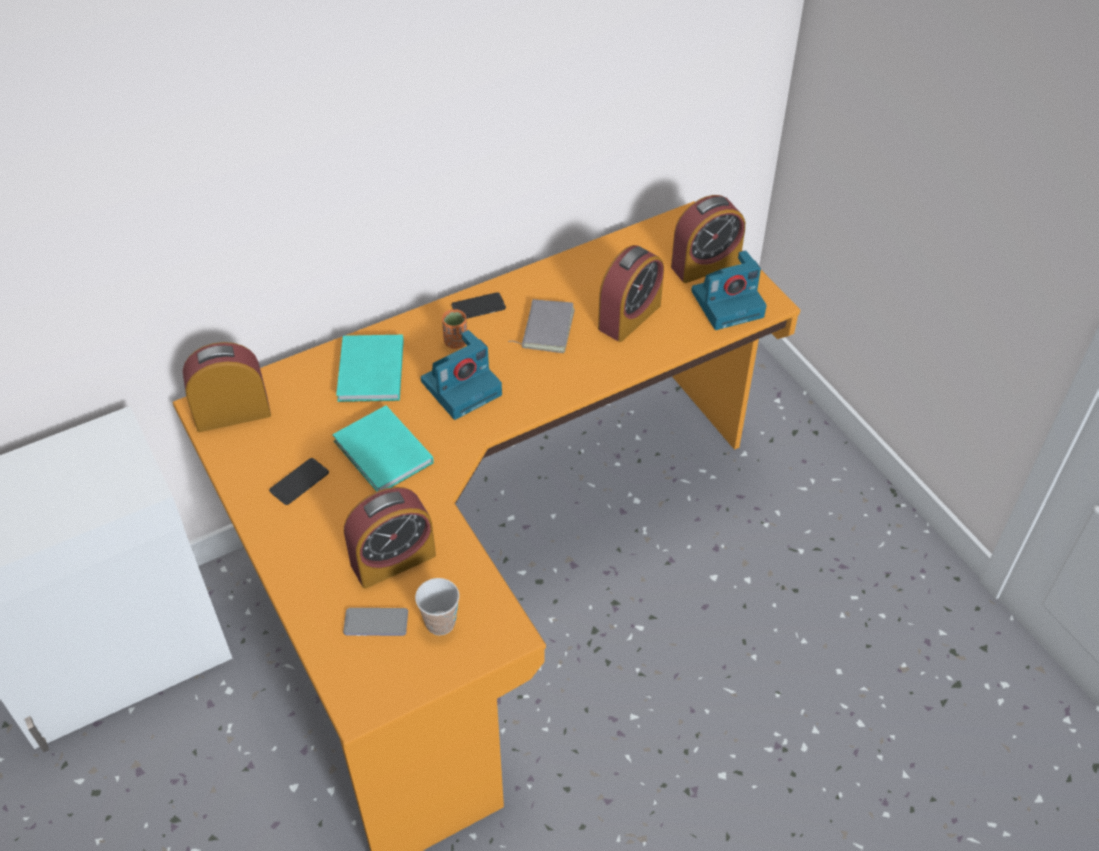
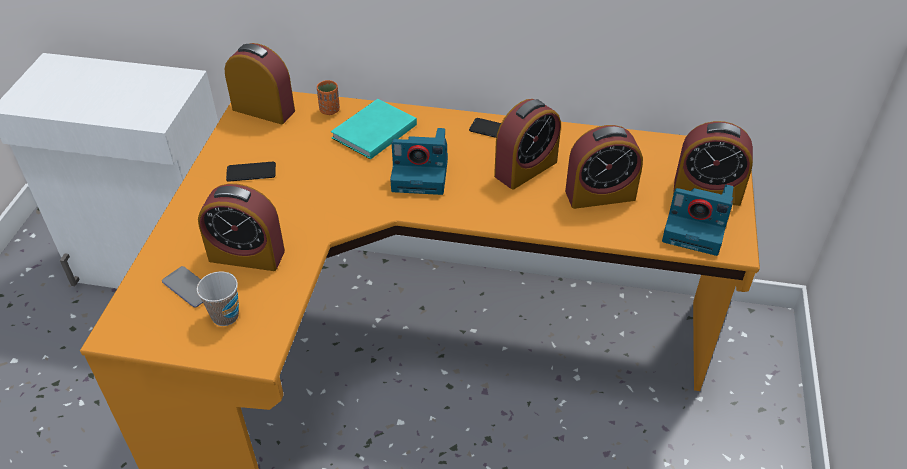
camera: 40 degrees right, 5 degrees down
turquoise book [332,405,434,492] -> none
orange cup [442,309,467,349] -> orange cup moved to [317,80,340,115]
grey book [508,299,575,353] -> alarm clock [494,99,561,189]

